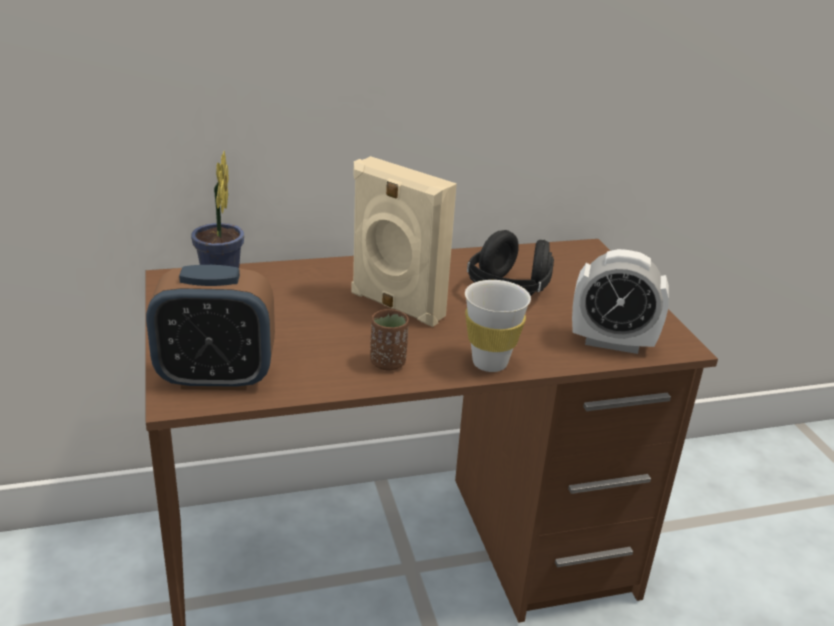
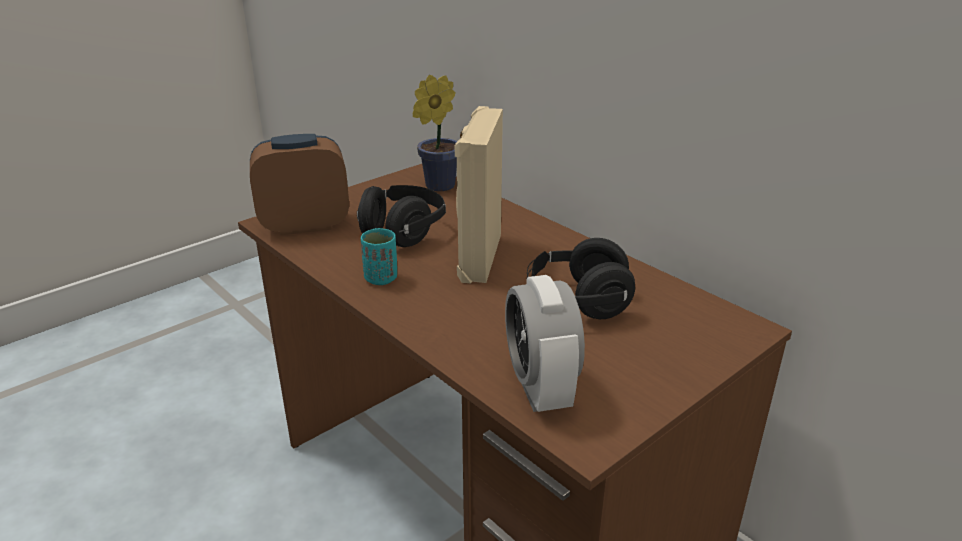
camera: 65 degrees right, 0 degrees up
alarm clock [146,265,275,390] -> alarm clock turned 105 degrees clockwise [250,134,349,235]
brown cup [370,309,409,371] -> turquoise cup [361,228,397,285]
white cup [465,280,531,372] -> none
none -> black headphones [357,185,446,247]

